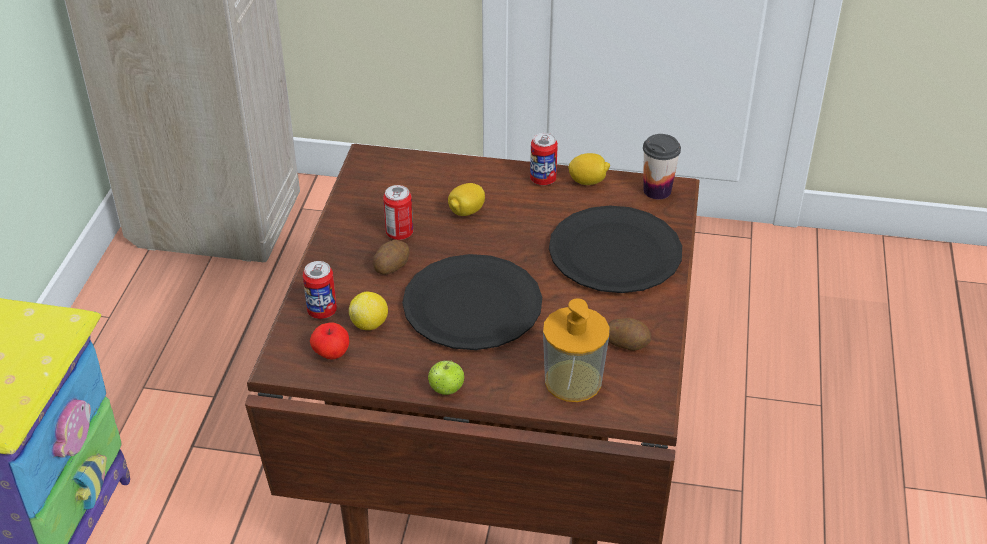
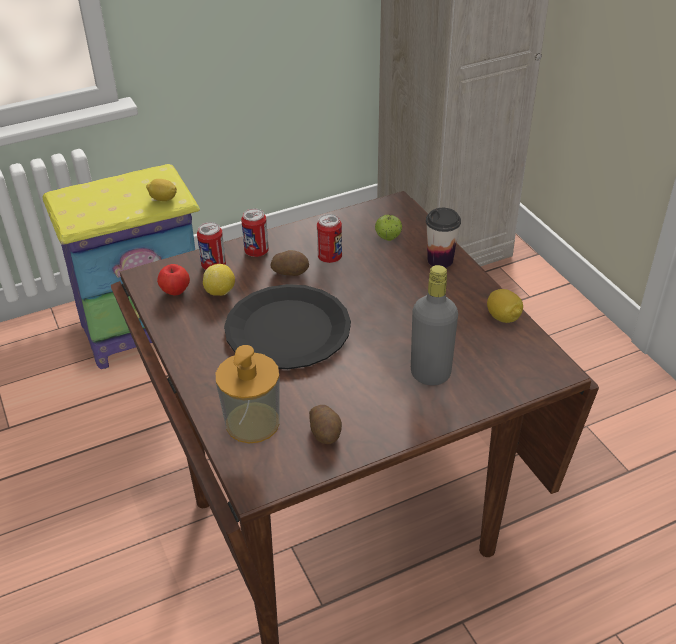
camera: 55 degrees right, 0 degrees up
apple [428,360,464,395] -> apple moved to [375,215,402,241]
lemon [448,183,485,216] -> lemon moved to [146,179,177,201]
can [530,133,558,185] -> can moved to [241,209,269,257]
black plate [549,206,682,293] -> grey bottle [411,265,458,385]
cup [643,134,681,199] -> cup moved to [426,208,461,268]

